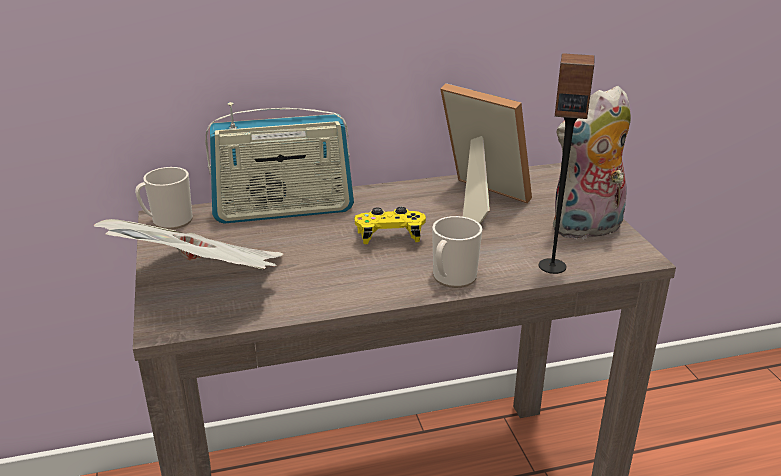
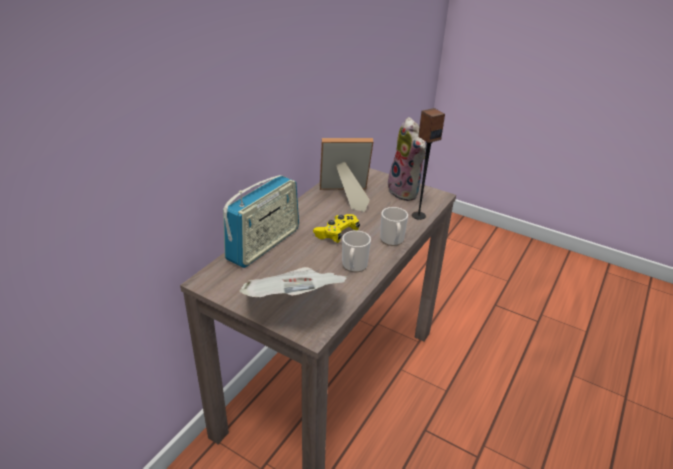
camera: 45 degrees left, 5 degrees up
mug [135,167,193,230] -> mug moved to [342,230,371,272]
plush toy [553,86,631,240] -> plush toy turned 45 degrees counterclockwise [388,117,426,201]

